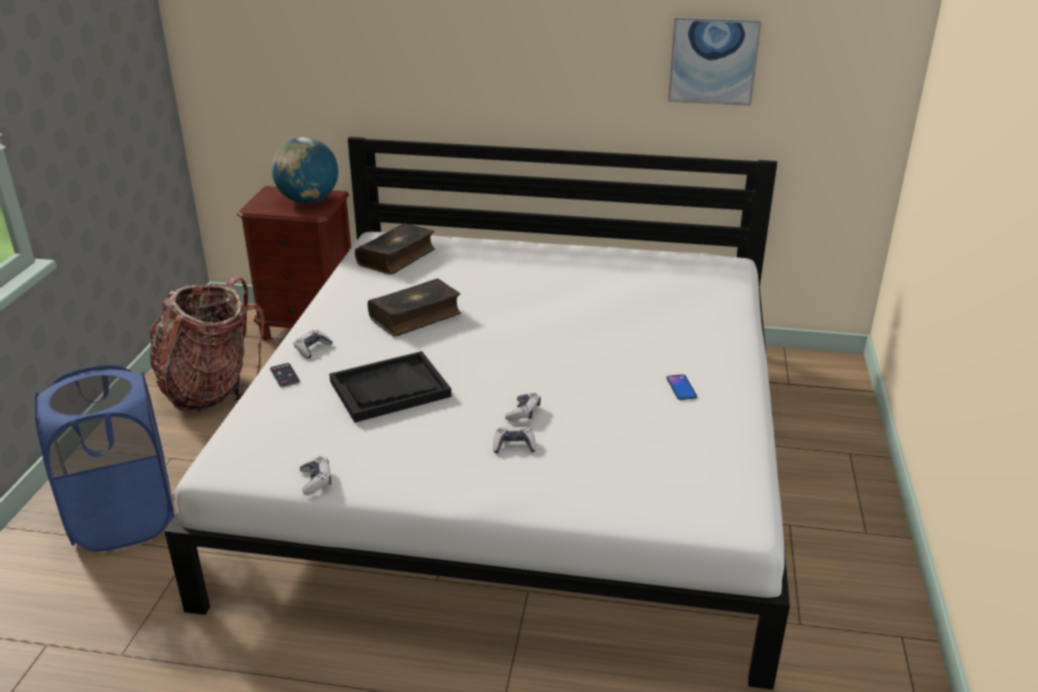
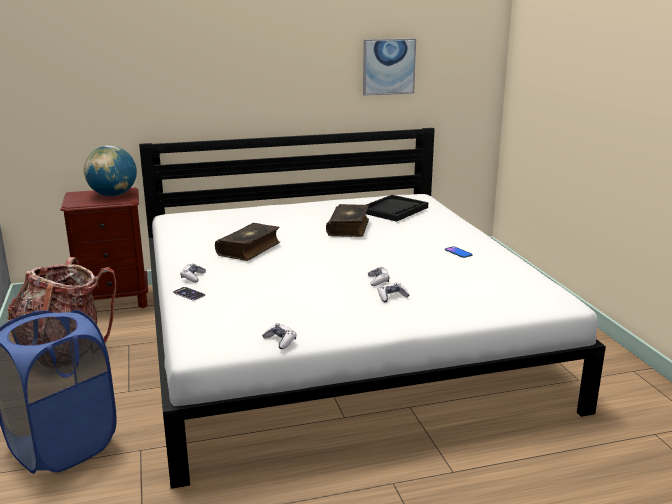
camera: 25 degrees left, 10 degrees down
black tray [329,351,452,423] -> black tray moved to [366,195,428,222]
book [355,223,436,275] -> book moved to [326,204,369,237]

